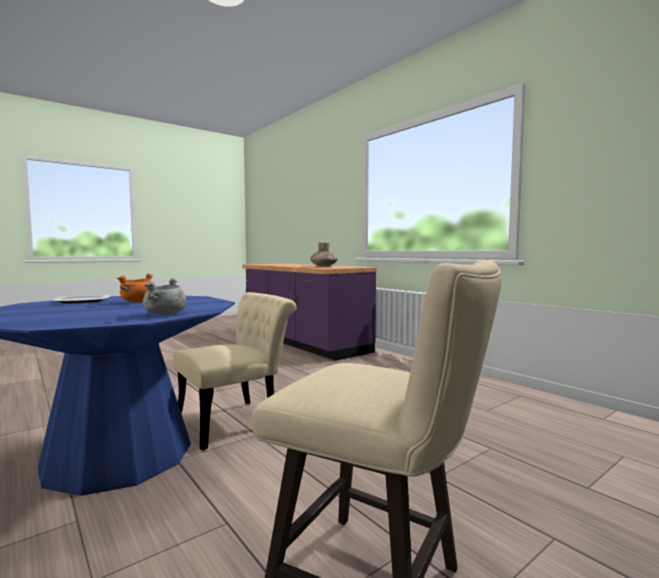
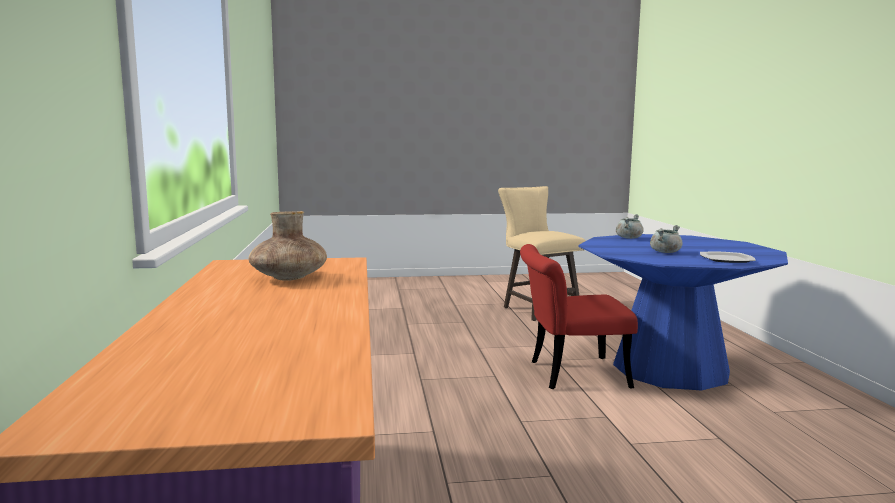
camera: 150 degrees left, 5 degrees up
orange cooking pot [117,273,153,303] -> grey cooking pot [650,225,683,253]
beige chair [173,292,297,450] -> red chair [520,244,638,389]

